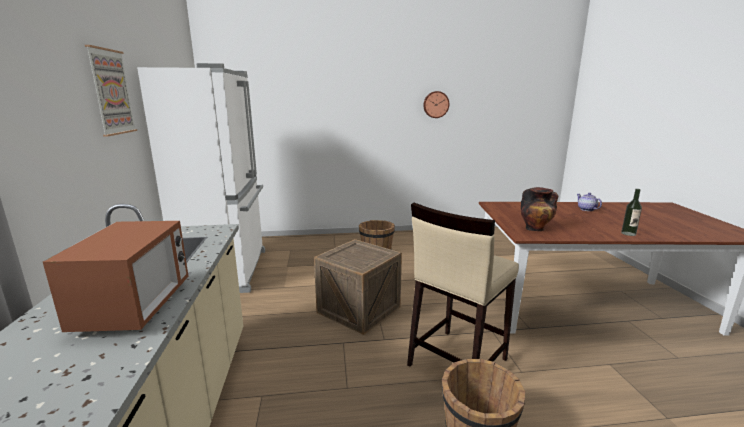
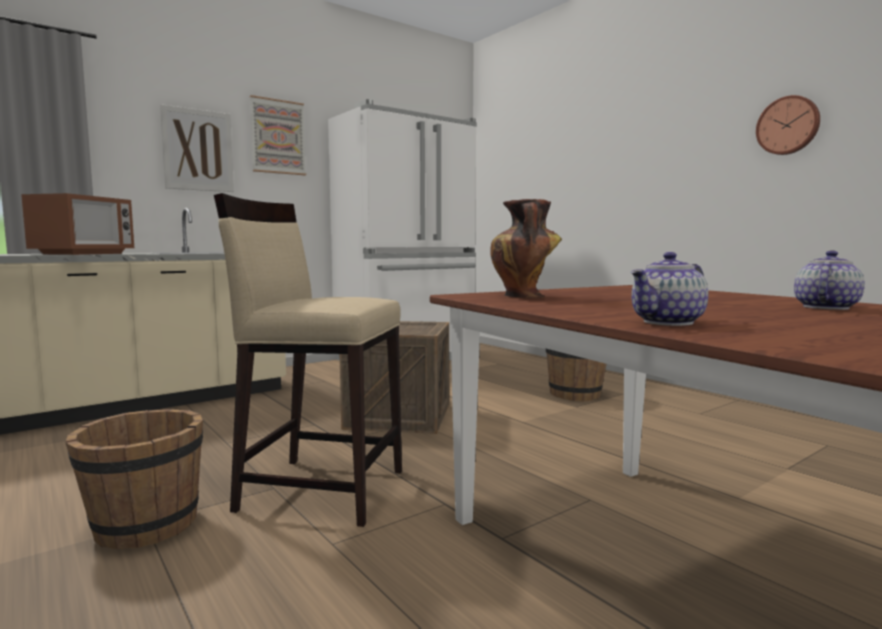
camera: 60 degrees right, 10 degrees down
microwave [43,221,188,332] -> microwave turned 45 degrees counterclockwise [21,193,134,255]
bottle [621,189,642,236] -> teapot [631,252,708,326]
none -> picture [160,104,234,192]

